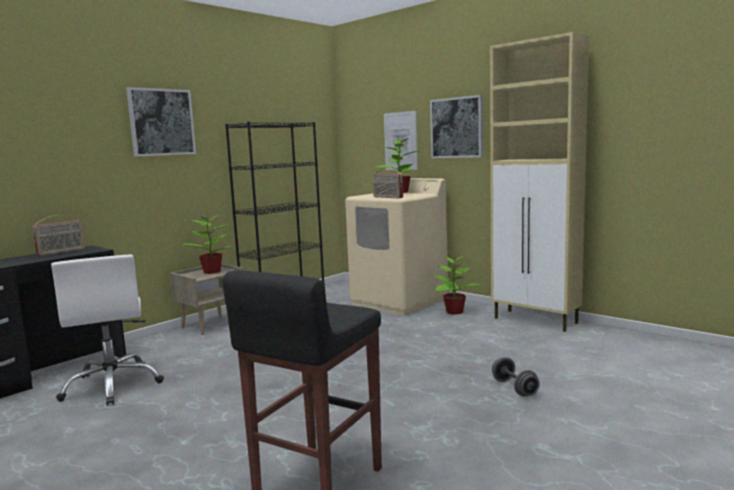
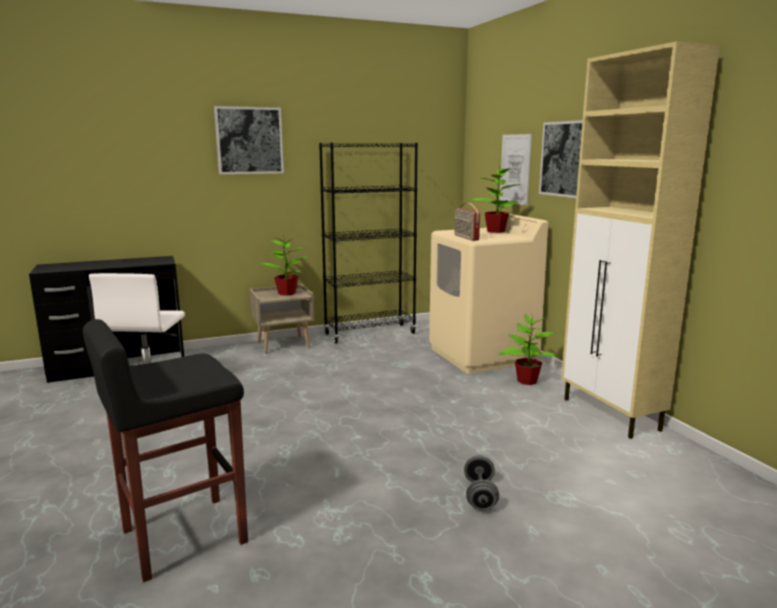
camera: 25 degrees right, 5 degrees up
radio [32,215,85,256] -> none

